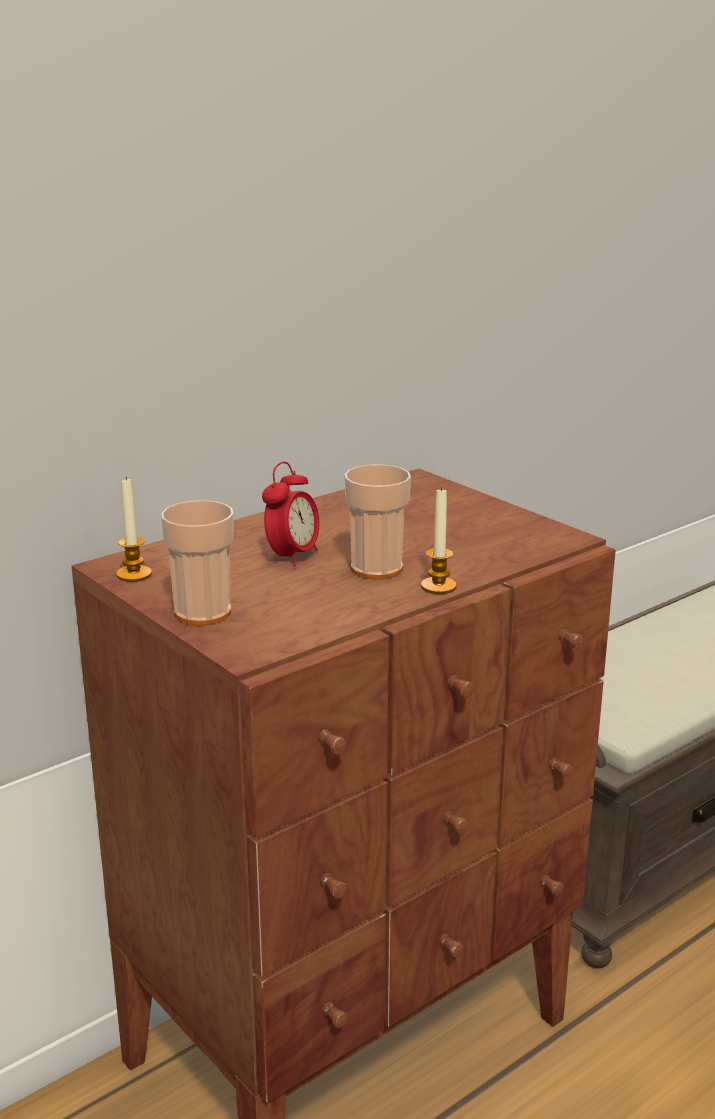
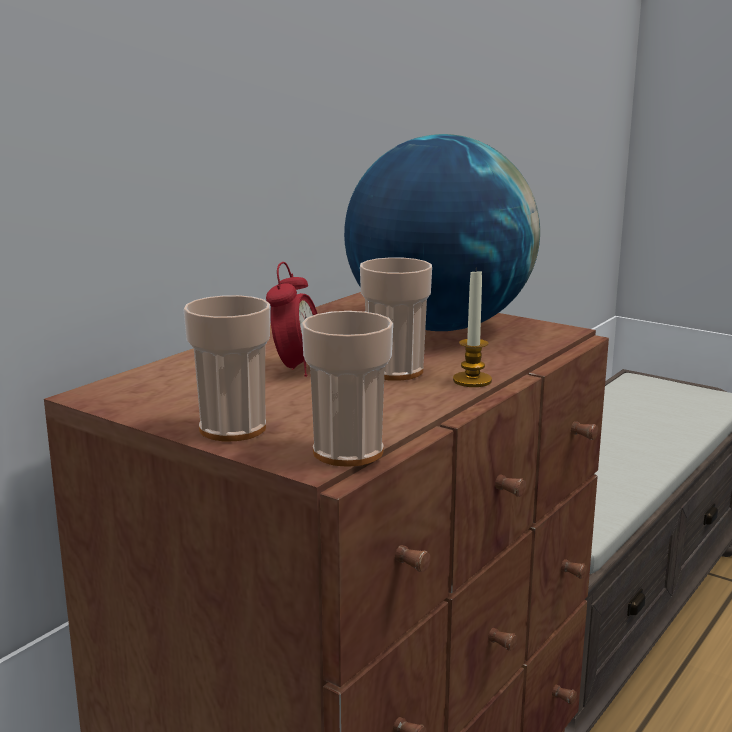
camera: 15 degrees left, 5 degrees down
candle [116,477,152,582] -> none
none -> cup [302,311,393,467]
none -> globe [344,134,540,331]

